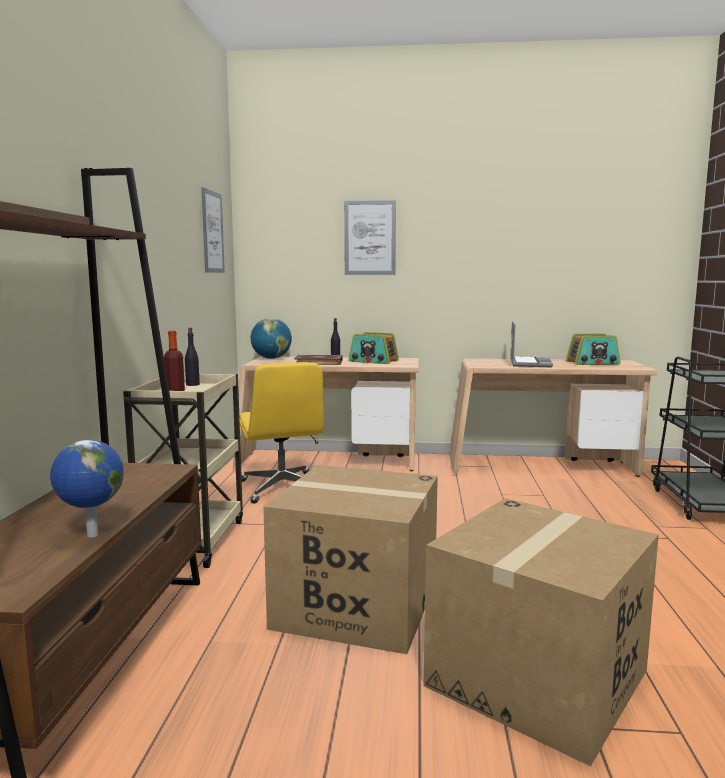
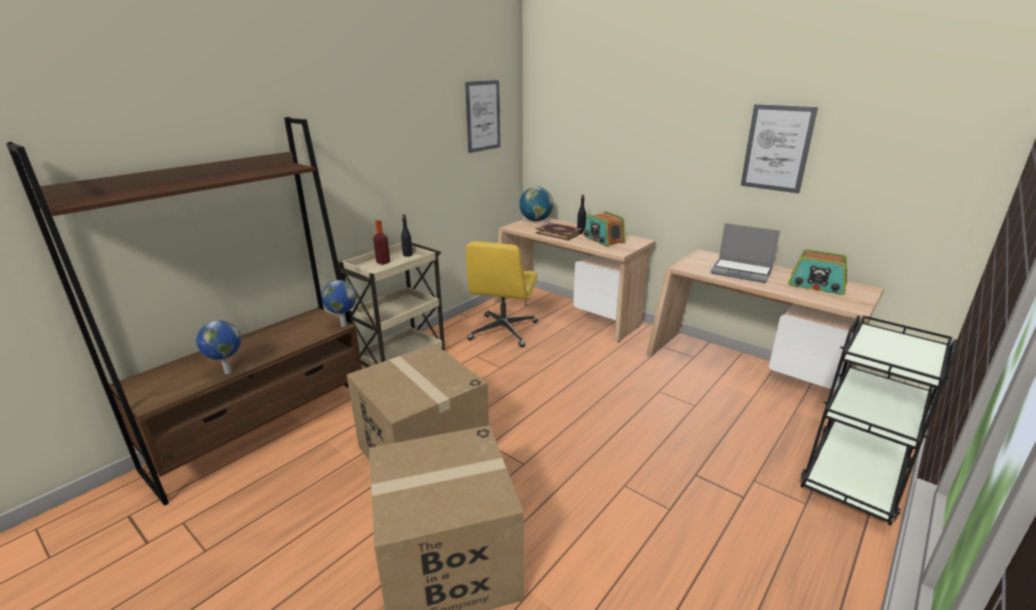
camera: 35 degrees right, 15 degrees up
picture [344,200,396,275] -> picture moved to [741,104,818,193]
laptop [510,321,553,367] -> laptop turned 75 degrees clockwise [710,223,780,283]
none -> globe [322,280,357,327]

